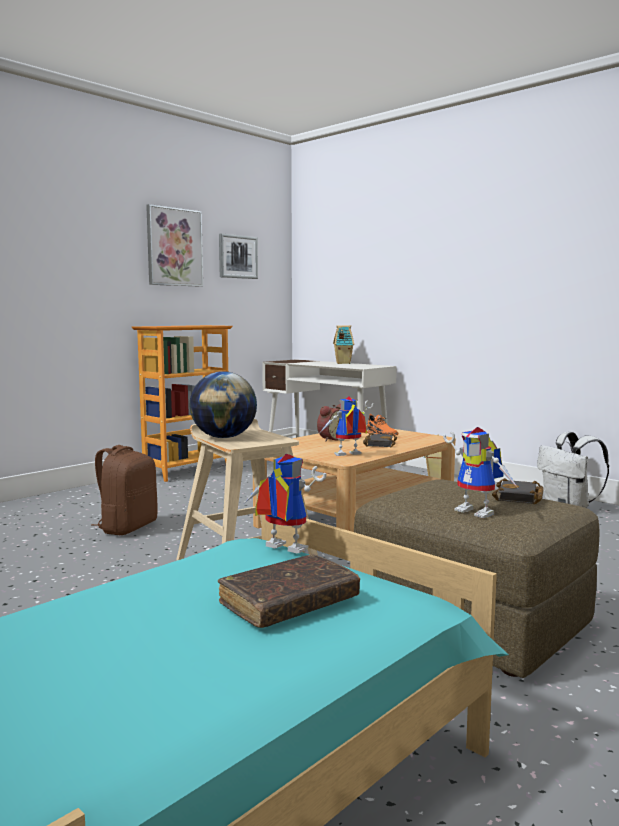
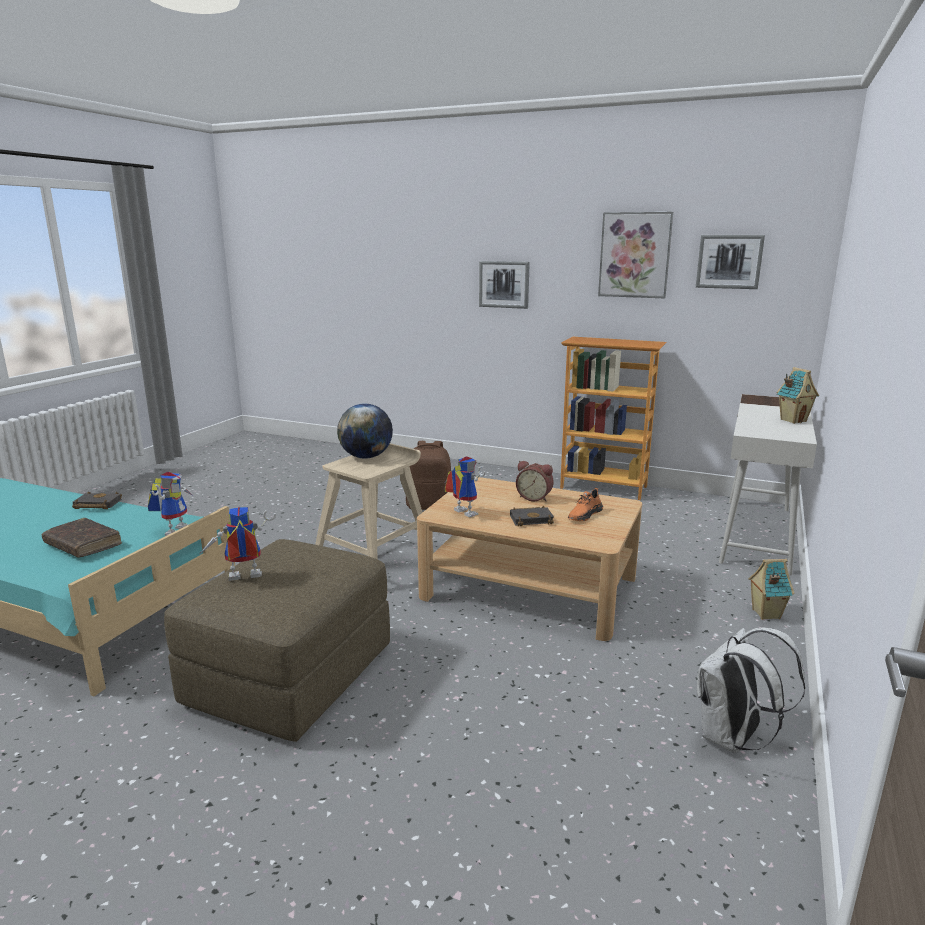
camera: 70 degrees right, 10 degrees up
toy robot [443,427,518,518] -> toy robot turned 45 degrees clockwise [199,507,276,581]
black book [492,478,544,504] -> black book moved to [72,492,122,509]
none -> picture [479,261,530,309]

